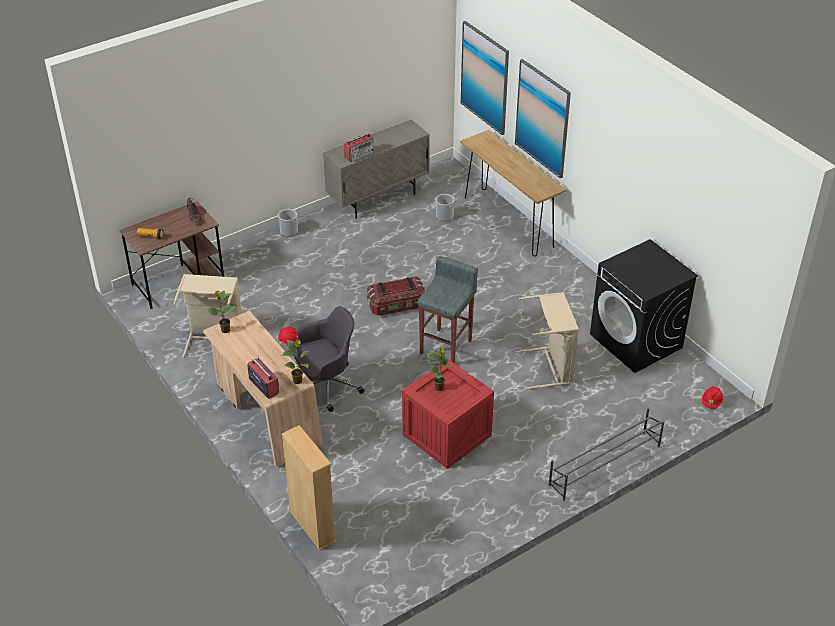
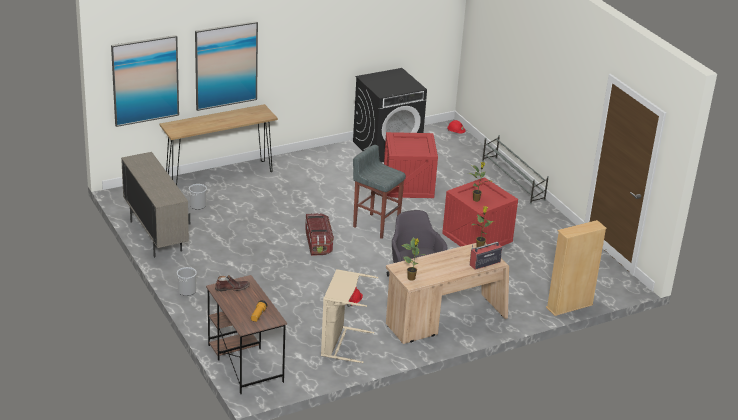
camera: 85 degrees left, 10 degrees down
radio [344,133,374,162] -> none
beige laundry basket [515,292,579,389] -> crate [384,132,438,198]

